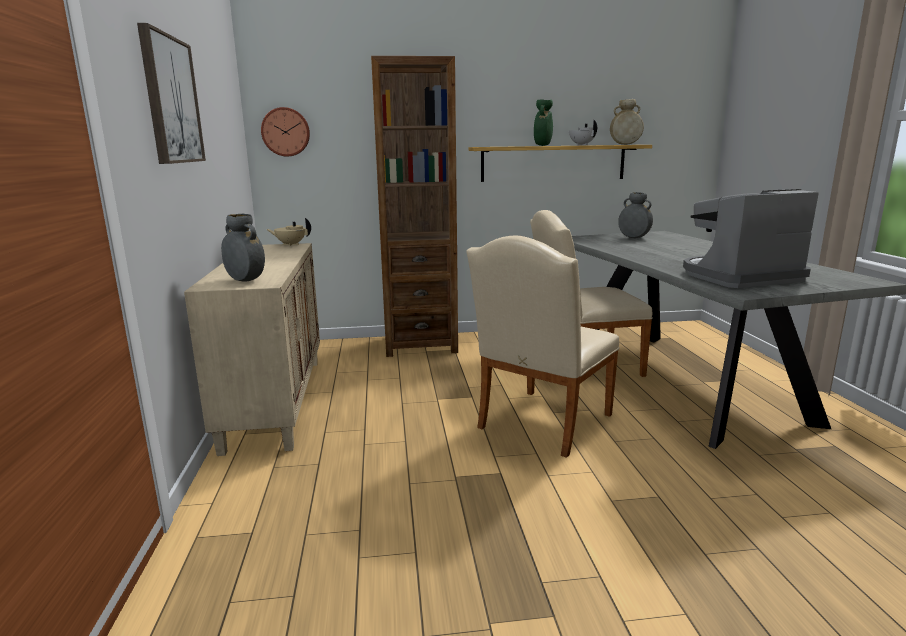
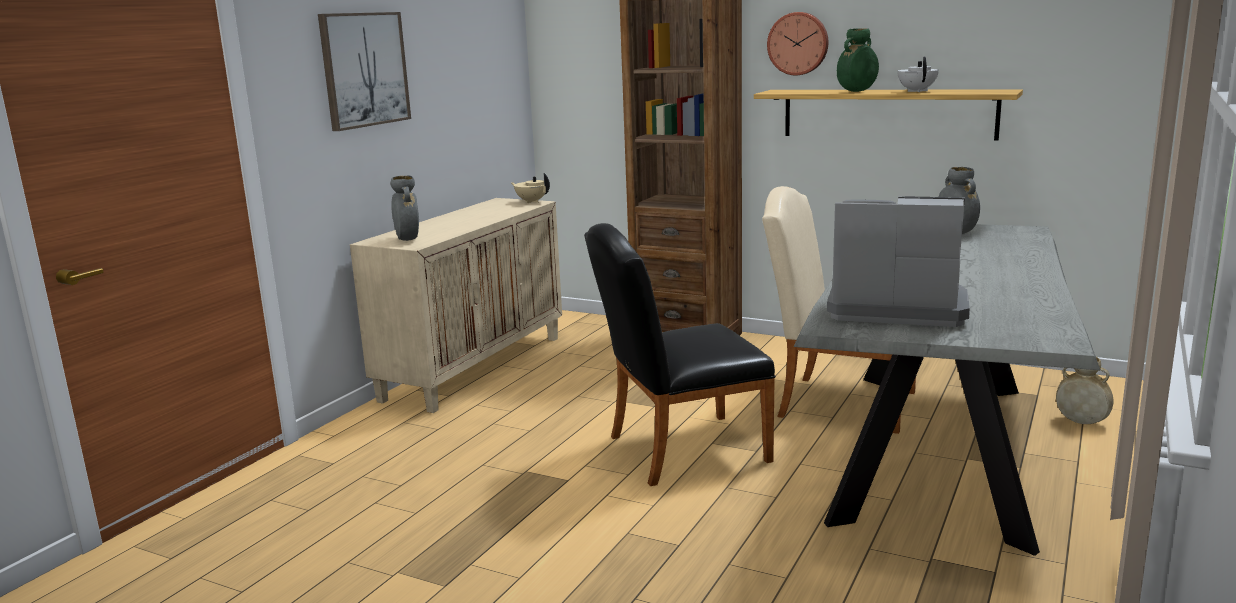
camera: 35 degrees right, 0 degrees up
wall clock [261,107,310,156] -> wall clock moved to [767,12,828,75]
beige chair [466,236,620,458] -> black chair [584,223,776,486]
beige vase [610,99,644,145] -> beige vase moved to [1056,357,1114,424]

